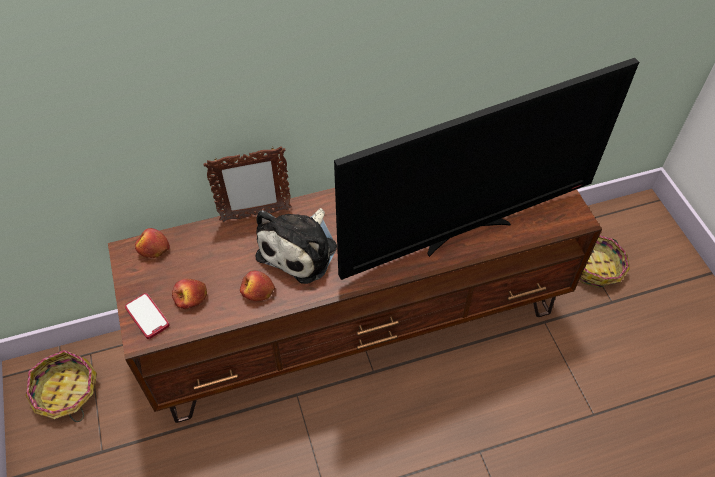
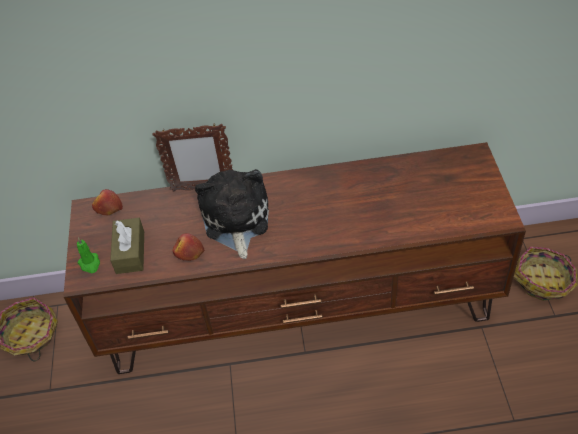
camera: 15 degrees right, 5 degrees down
phone [125,293,170,339] -> green candle [77,237,100,273]
apple [172,279,207,309] -> brown tissue box [110,218,144,274]
plush toy [256,208,337,284] -> plush toy turned 135 degrees clockwise [195,169,269,259]
television [334,58,639,280] -> none

